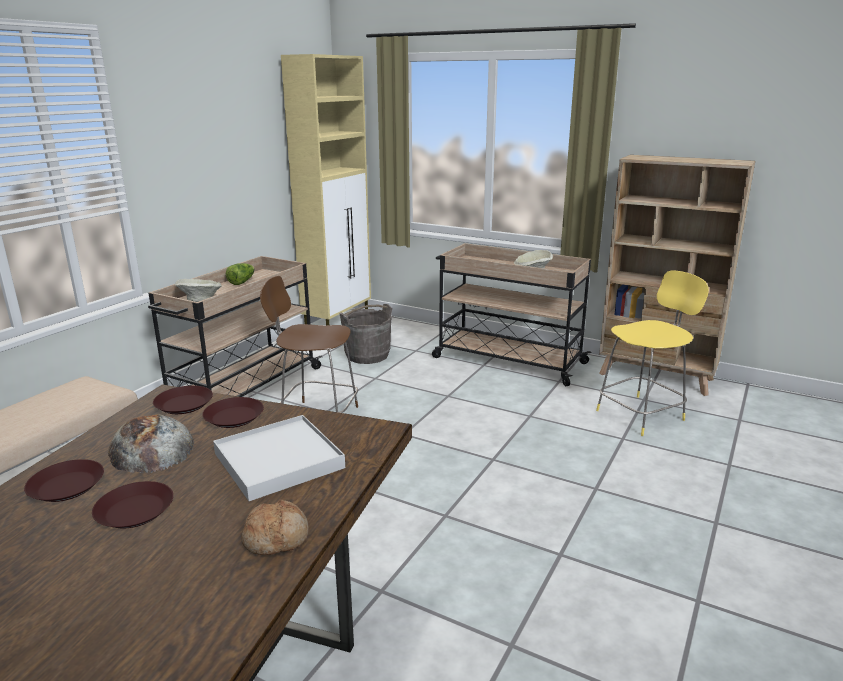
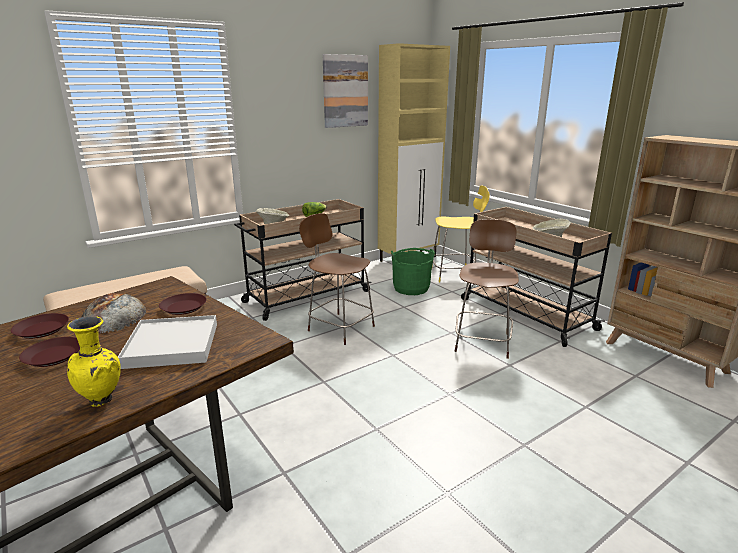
camera: 25 degrees right, 0 degrees up
brown plate [153,386,213,414] -> none
bread [241,500,309,555] -> yellow vase [67,316,121,407]
grey bucket [339,304,392,364] -> green bucket [391,248,435,295]
yellow stool [596,270,709,436] -> yellow stool moved to [432,186,490,282]
none -> picture [323,54,368,128]
none -> brown stool [455,219,519,359]

